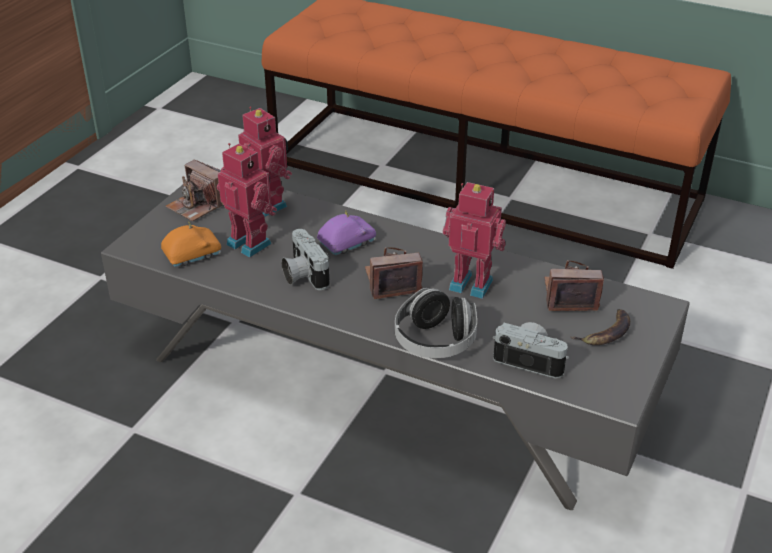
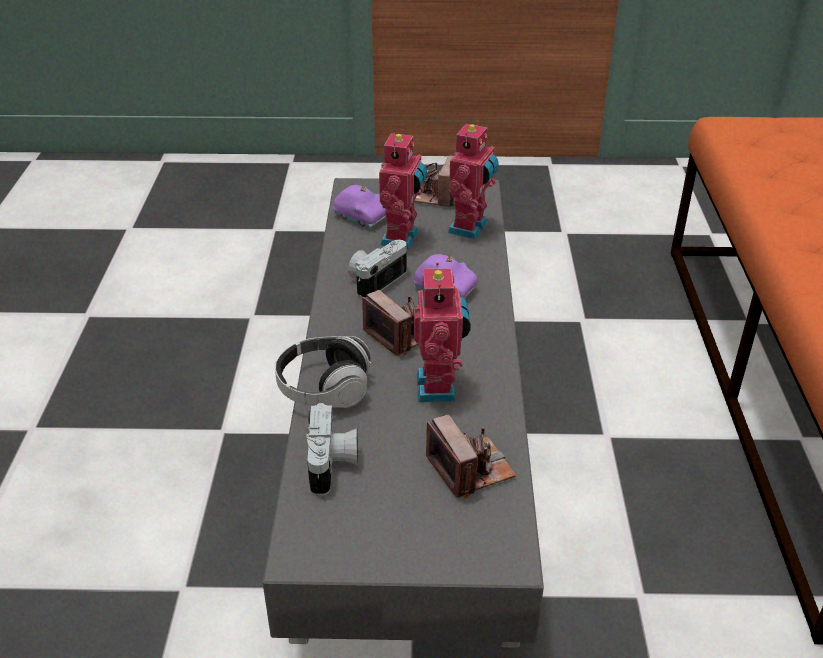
camera: 65 degrees right, 0 degrees up
orange toy car [161,222,221,267] -> purple toy car [332,185,386,228]
banana [570,309,630,345] -> none

